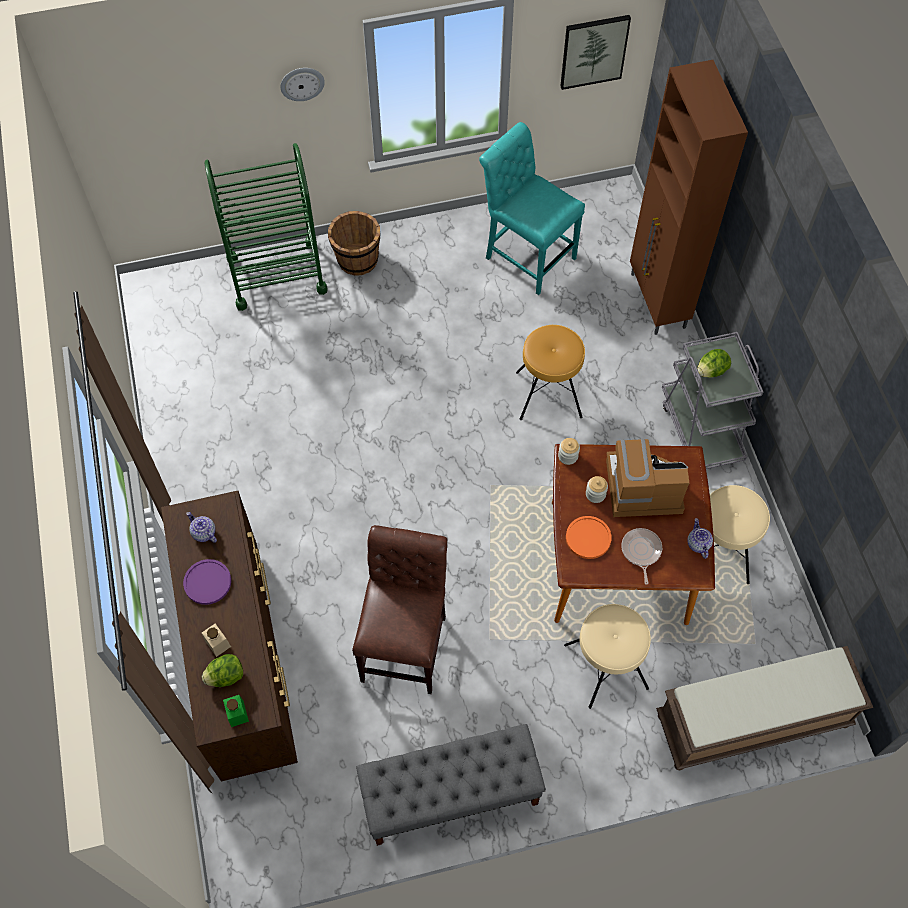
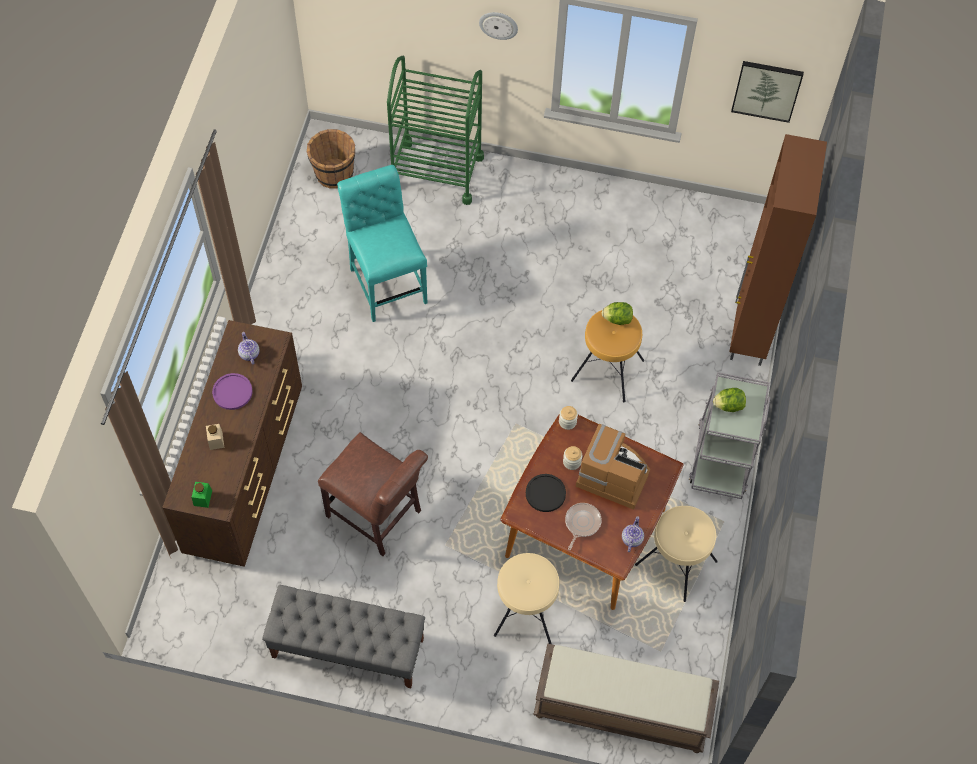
camera: 25 degrees right, 0 degrees up
lettuce [202,654,243,687] -> lettuce moved to [602,302,633,325]
brown bucket [328,211,380,276] -> brown bucket moved to [307,129,355,189]
brown chair [352,525,447,694] -> brown chair turned 90 degrees clockwise [318,432,428,556]
turquoise chair [479,122,585,295] -> turquoise chair moved to [337,165,427,322]
orange plate [566,516,612,559] -> black plate [526,474,566,512]

